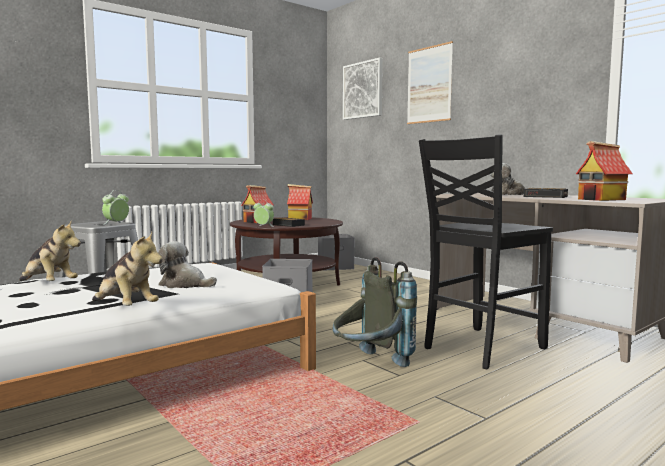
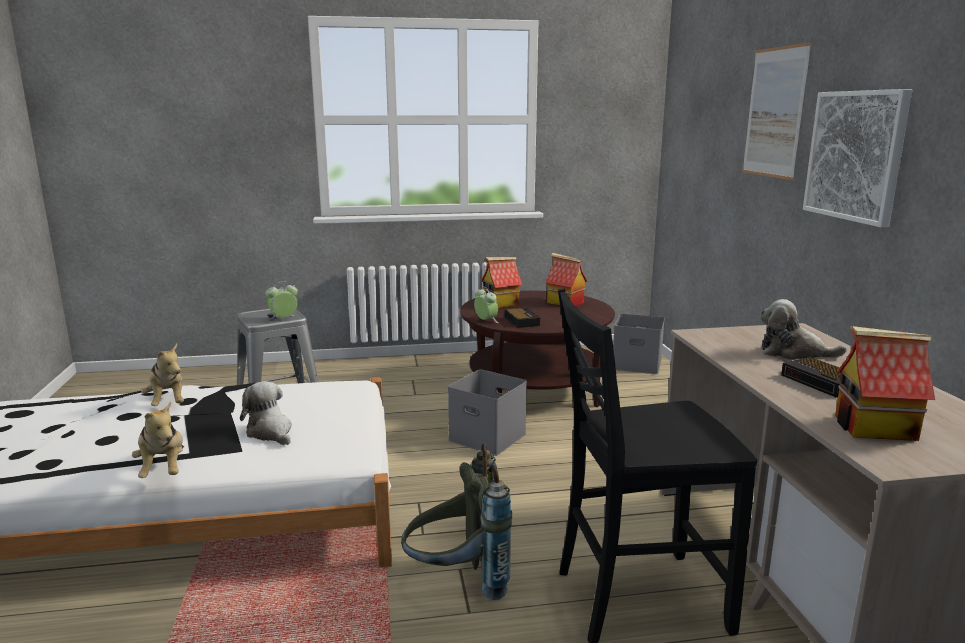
camera: 30 degrees right, 10 degrees up
picture [343,57,383,120] -> picture moved to [803,89,912,227]

